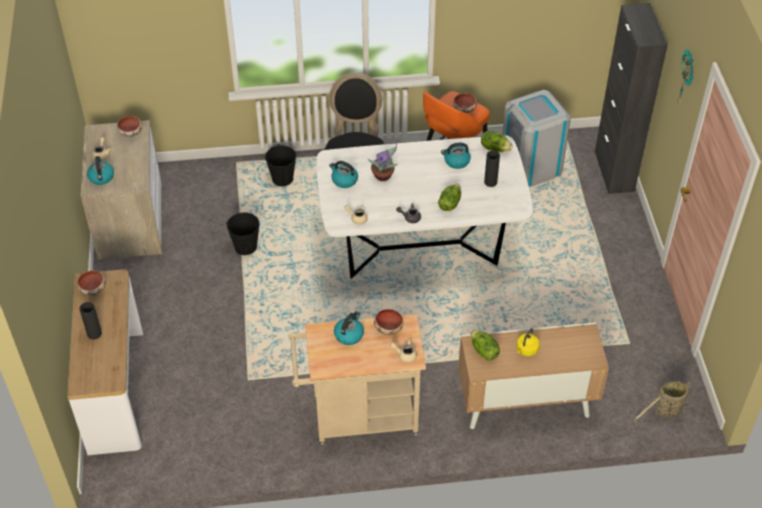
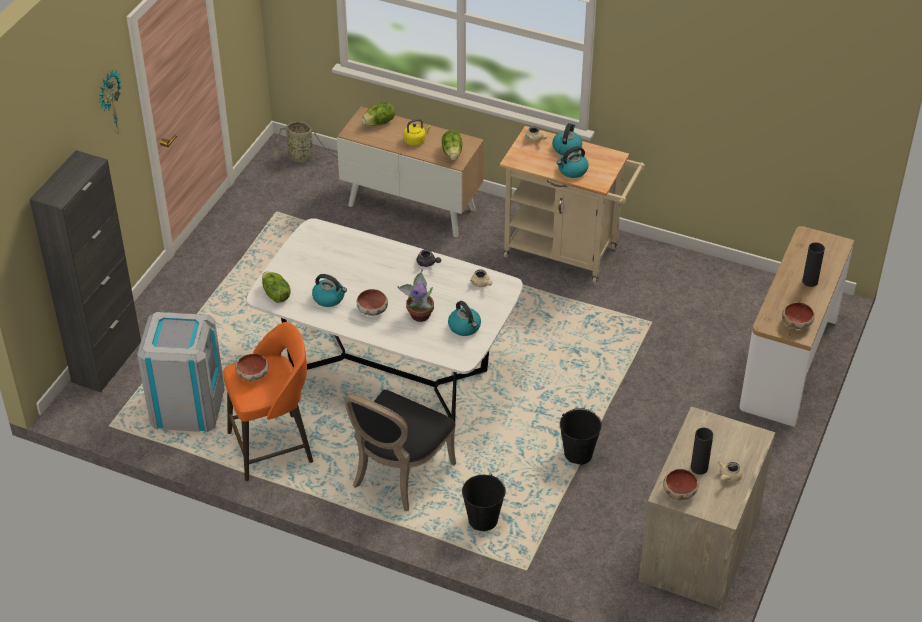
camera: 150 degrees left, 5 degrees down
kettle [87,156,114,185] -> kettle moved to [552,123,582,155]
bowl [374,309,403,335] -> bowl moved to [357,289,388,316]
lettuce [438,184,461,211] -> lettuce moved to [361,102,395,126]
black vase [484,151,500,187] -> black vase moved to [691,428,713,475]

